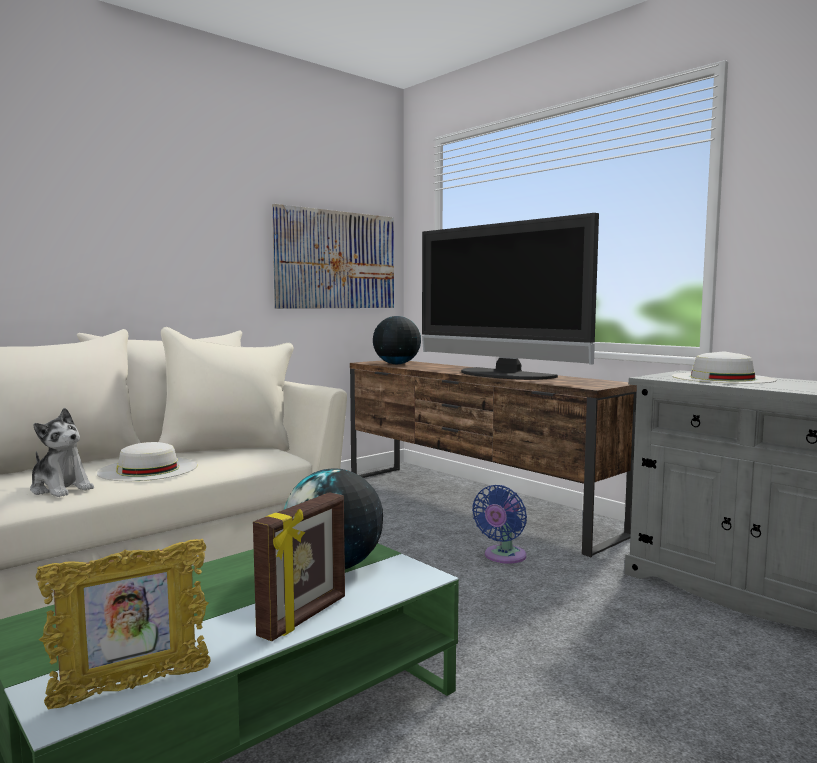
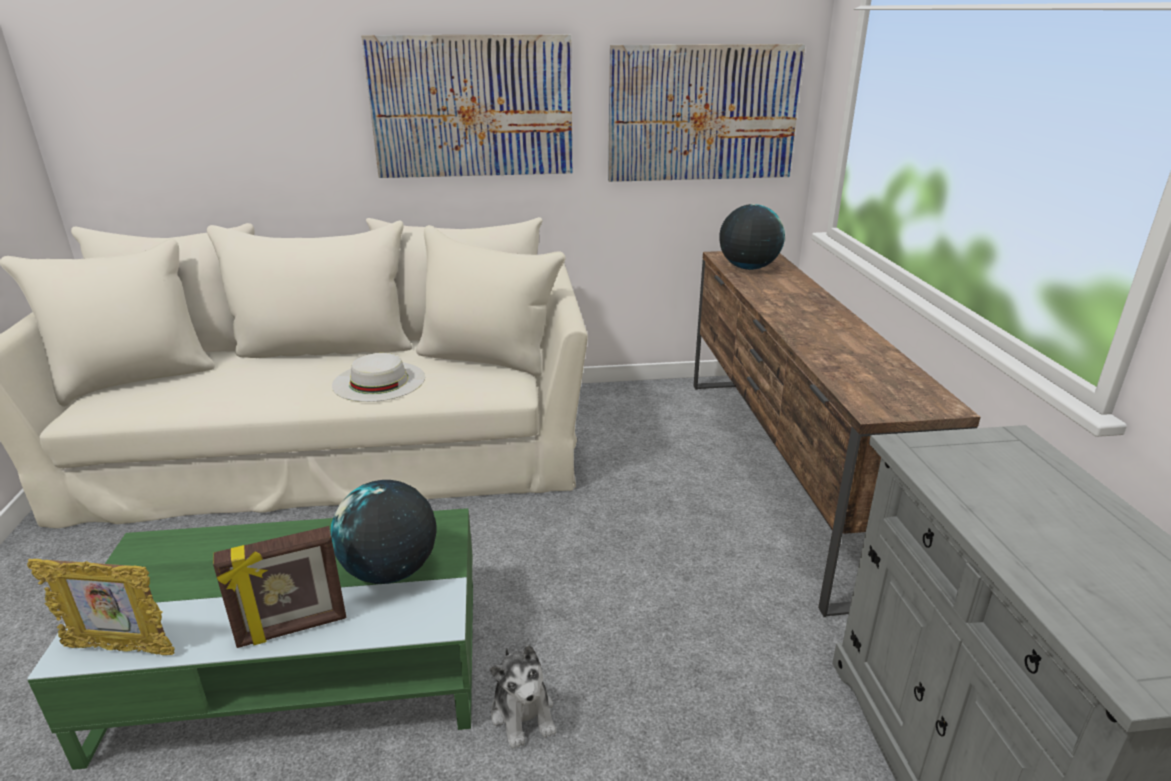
camera: 35 degrees right, 20 degrees up
plush toy [30,408,94,497] -> plush toy moved to [490,645,556,749]
television [422,213,599,380] -> none
blue fan [472,485,527,564] -> none
white hat [672,351,777,384] -> none
none -> picture [361,34,572,178]

